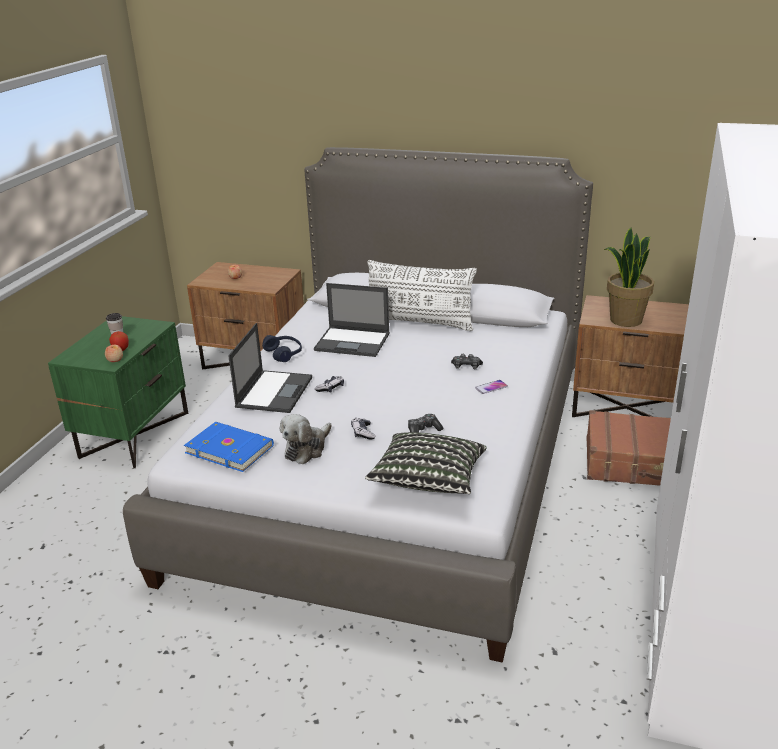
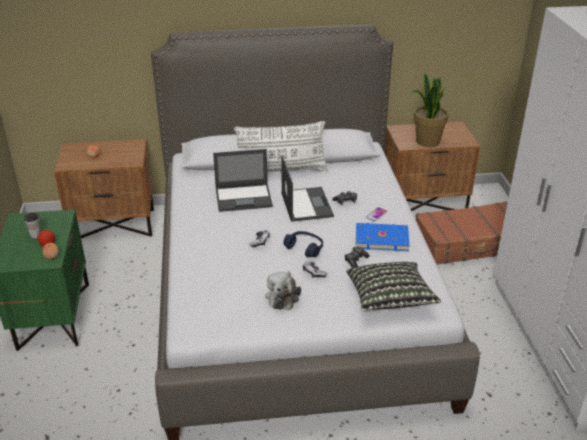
camera: 25 degrees left, 5 degrees up
blue book [184,422,274,472] -> blue book moved to [356,223,409,251]
laptop [228,323,312,413] -> laptop moved to [281,156,334,222]
blue headphones [262,335,302,362] -> blue headphones moved to [283,231,323,257]

